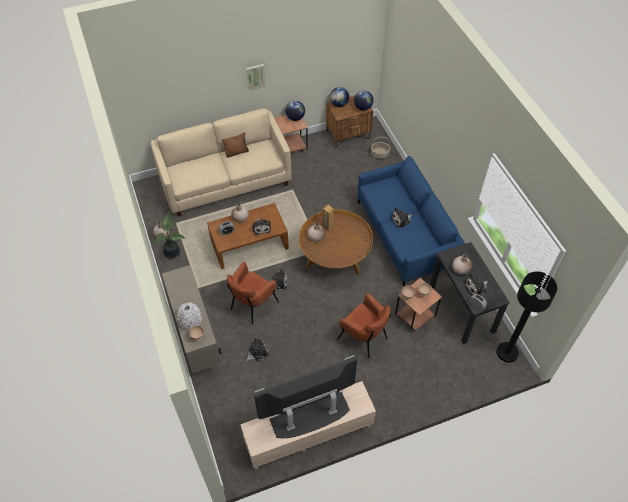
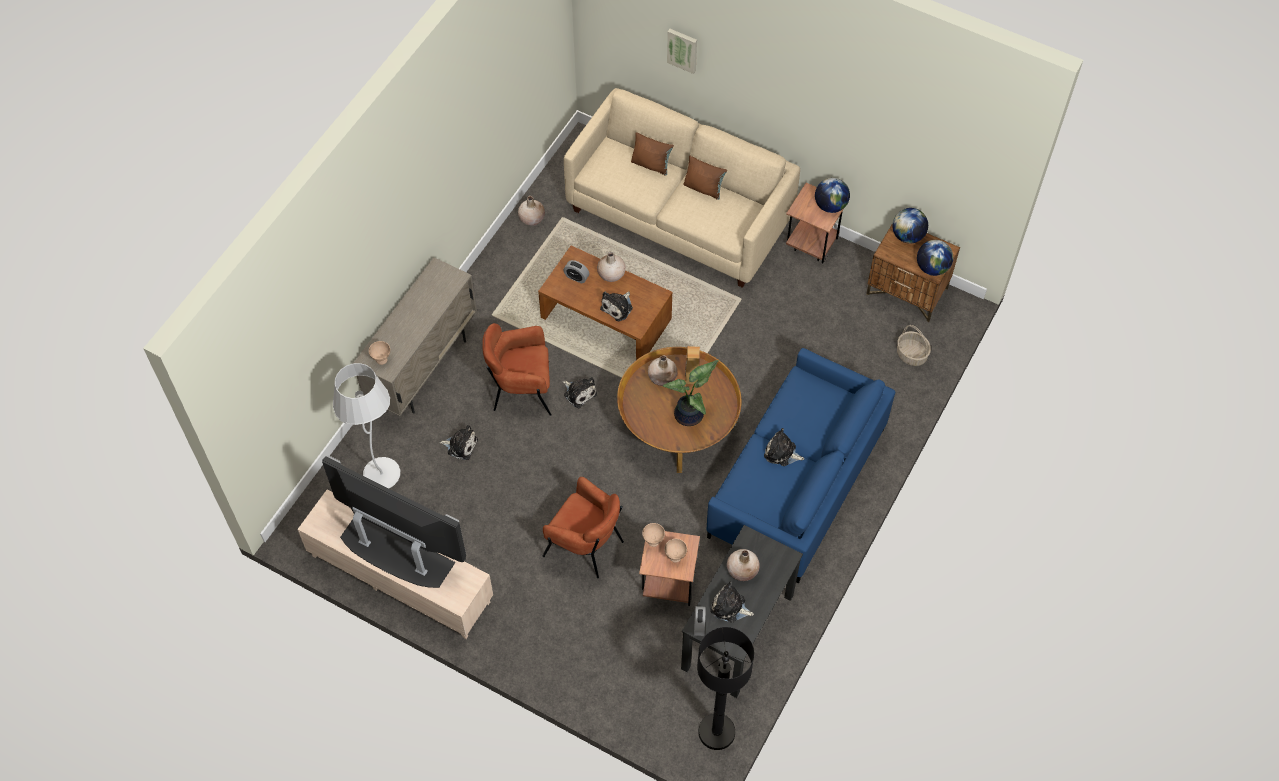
camera: 50 degrees right, 5 degrees up
potted plant [155,212,185,258] -> potted plant moved to [663,360,719,426]
white vase [177,302,202,330] -> none
picture [246,64,266,91] -> picture moved to [667,29,697,74]
brown armchair [337,293,392,358] -> brown armchair turned 60 degrees counterclockwise [543,477,624,578]
none -> white floor lamp [333,363,400,488]
none -> brown pillow [631,132,674,176]

